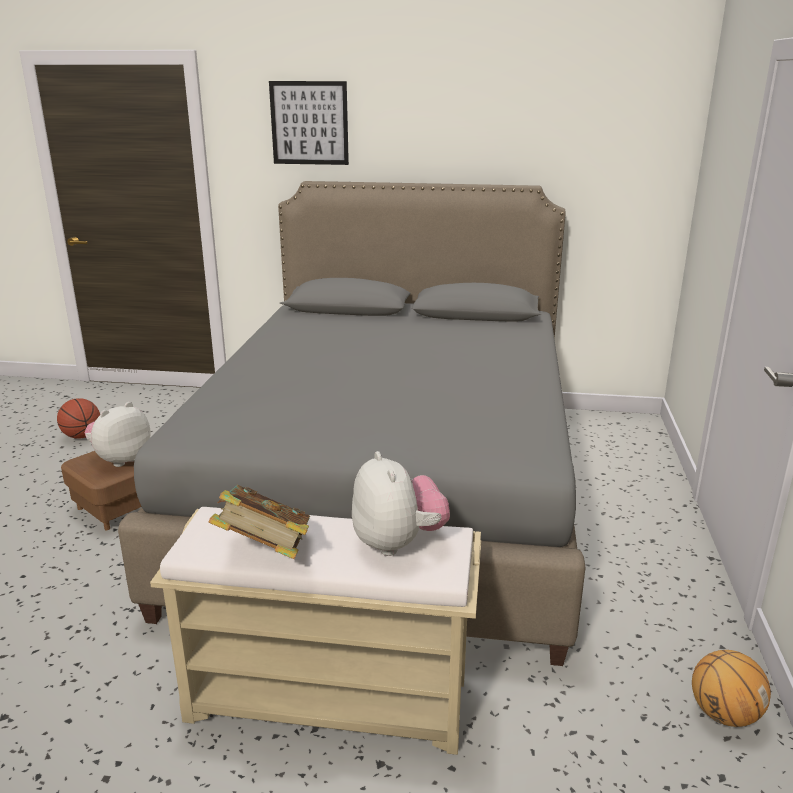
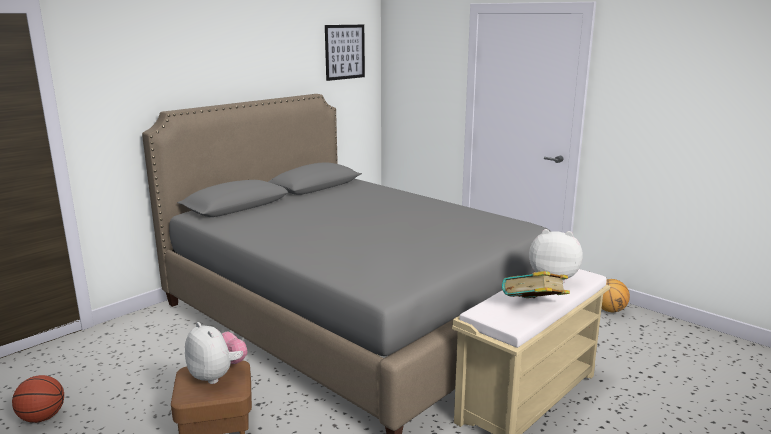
camera: 55 degrees left, 5 degrees down
plush toy [85,402,151,467] -> plush toy turned 150 degrees clockwise [185,322,247,384]
picture [269,81,349,165] -> picture moved to [325,25,365,81]

